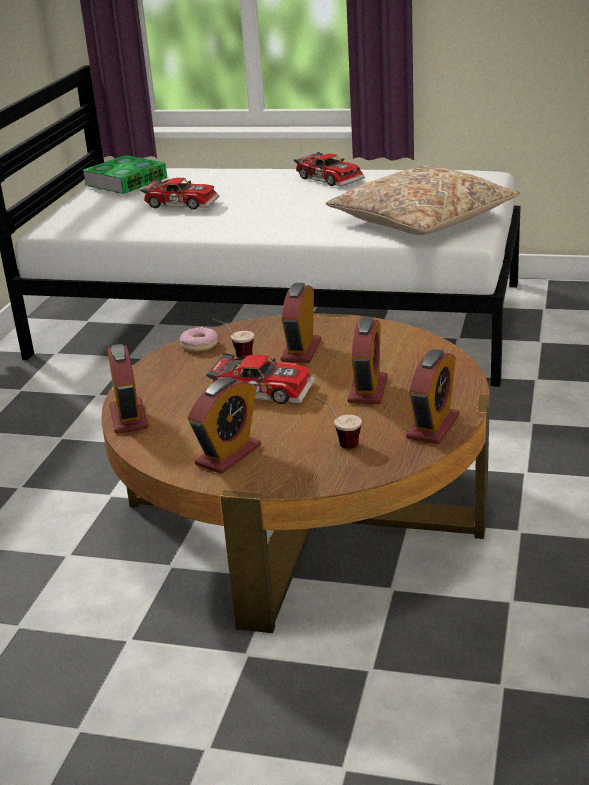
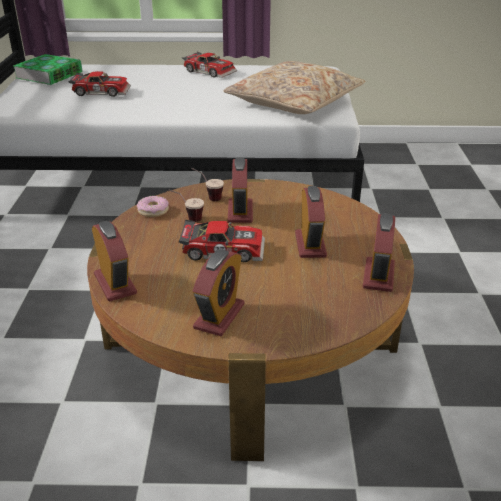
camera: 15 degrees left, 5 degrees up
cup [315,397,362,449] -> cup moved to [192,168,224,201]

